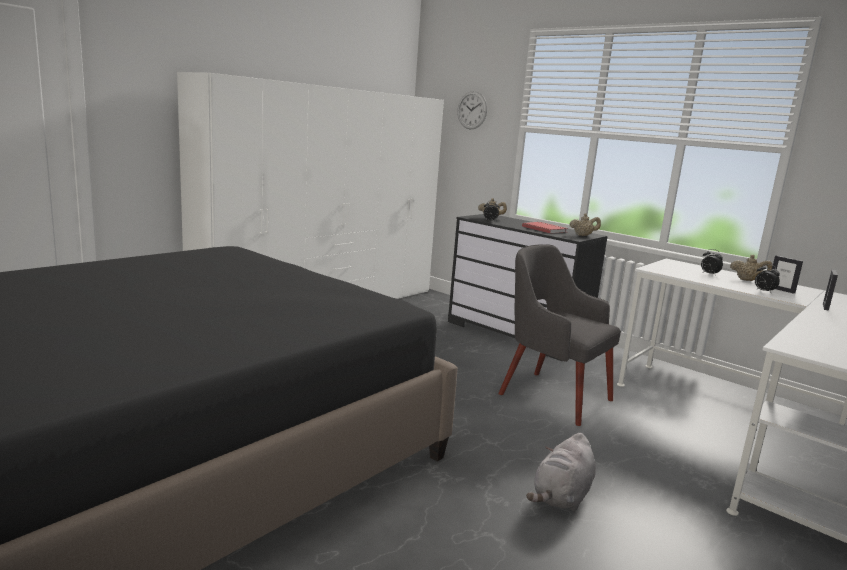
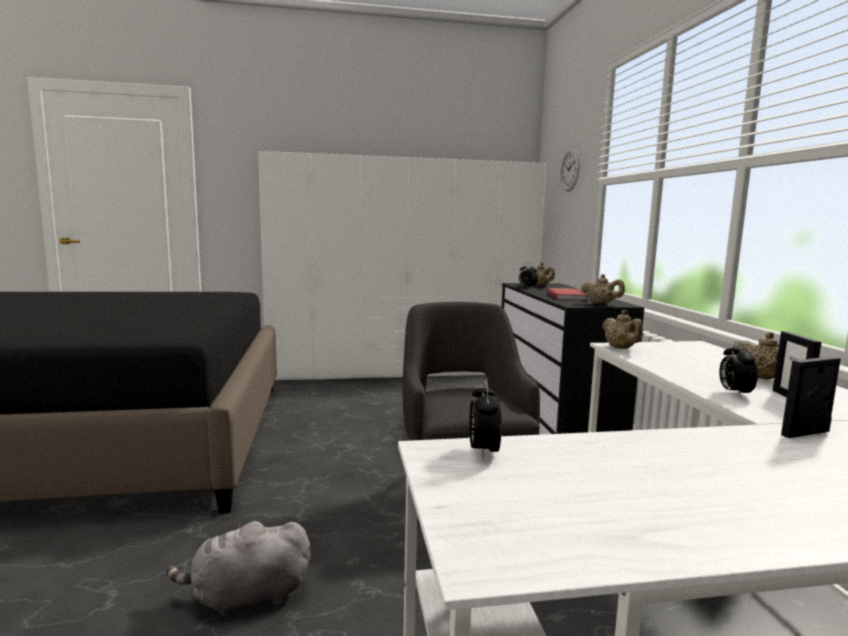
camera: 40 degrees right, 5 degrees down
alarm clock [701,249,723,276] -> alarm clock moved to [469,380,501,459]
none -> beige teapot [602,310,643,349]

